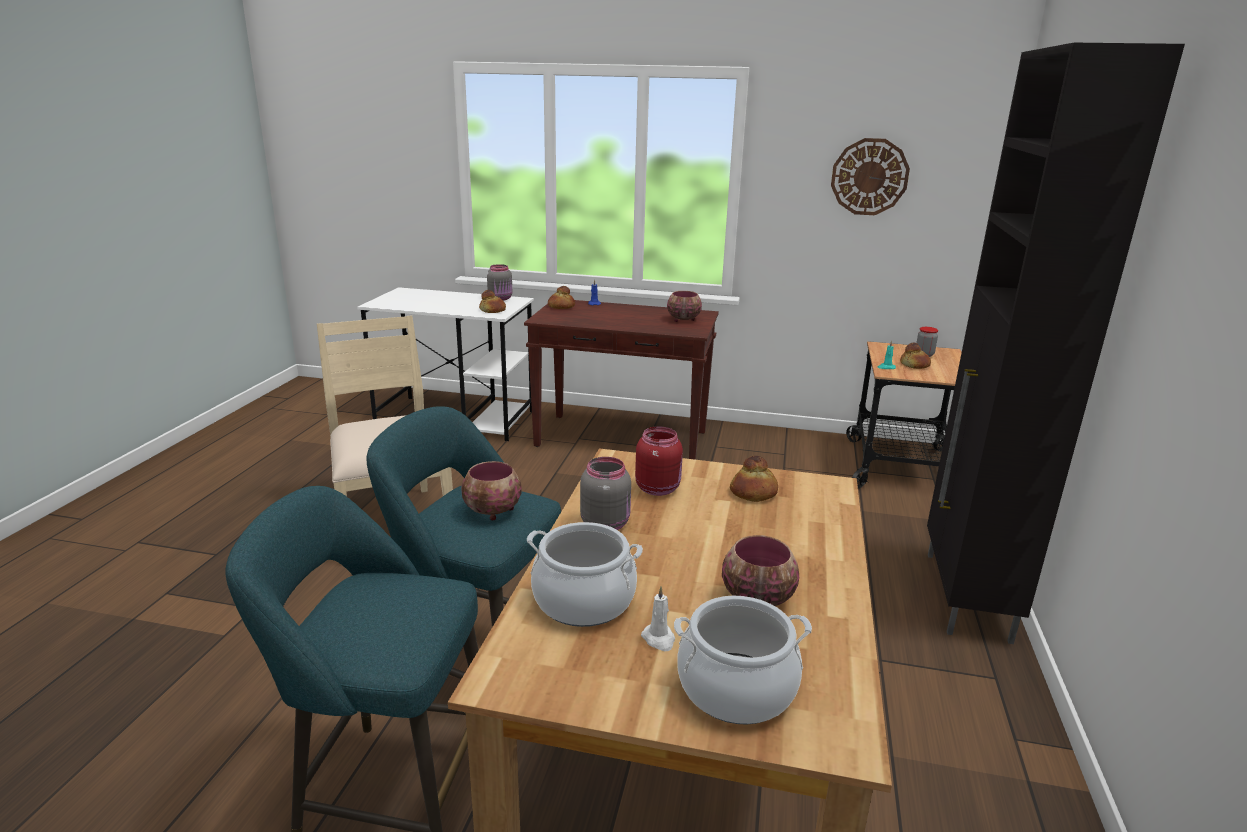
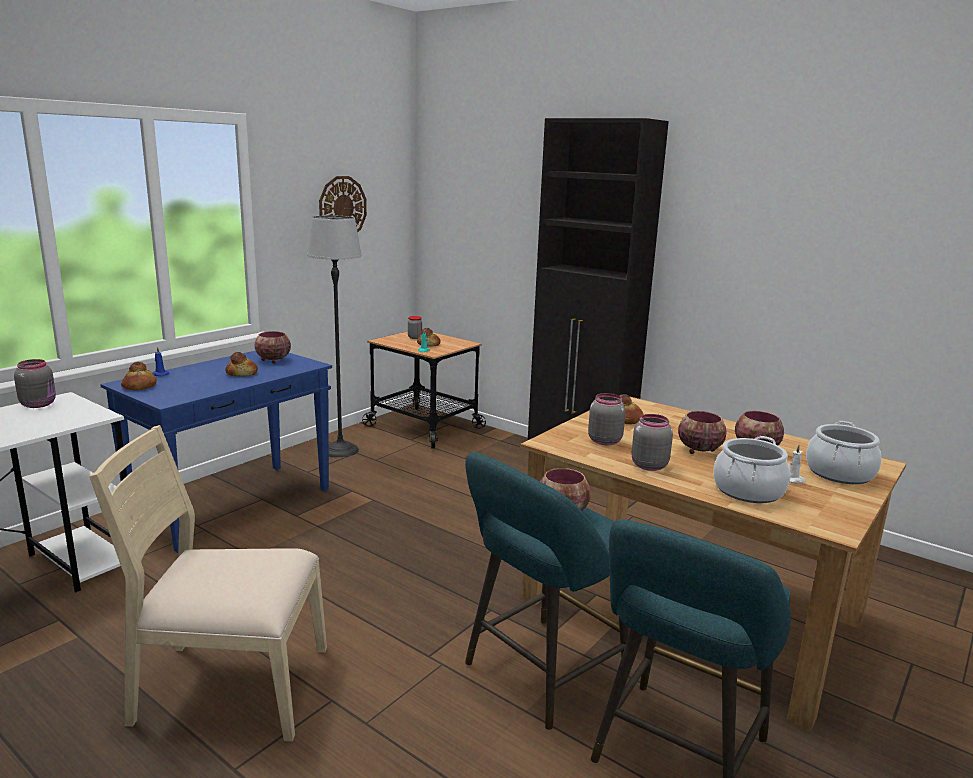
camera: 65 degrees left, 5 degrees down
bread [479,290,506,313] -> bread moved to [225,352,258,376]
brown console table [524,300,719,460] -> blue console table [100,351,332,553]
red jar [635,426,683,496] -> grey jar [588,393,626,445]
none -> floor lamp [307,215,362,458]
none -> bowl [678,411,727,454]

